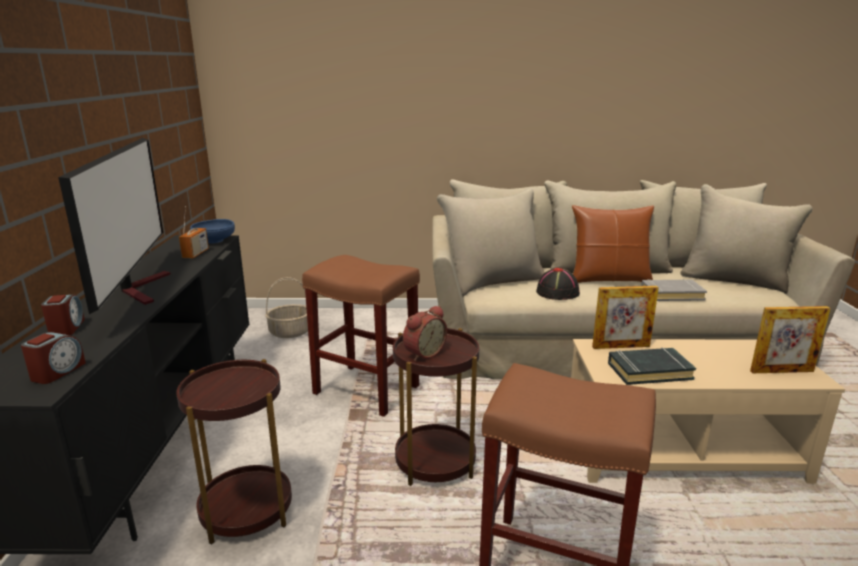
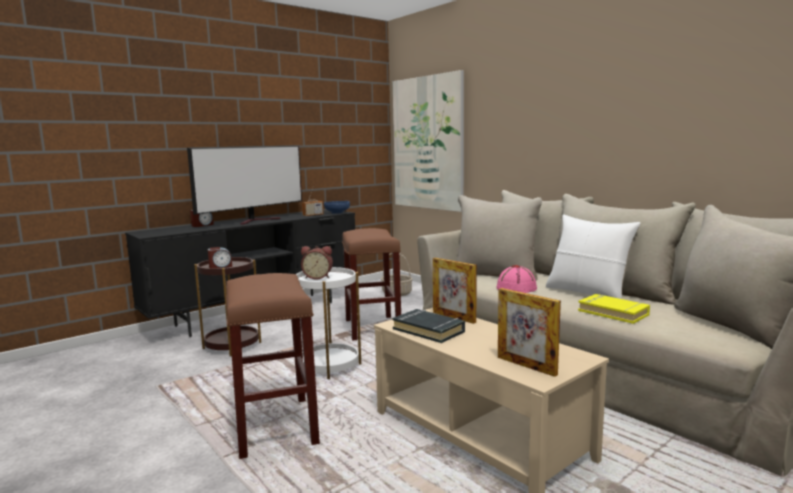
camera: 50 degrees right, 10 degrees down
alarm clock [21,332,86,384] -> alarm clock moved to [208,247,232,268]
brown side table [393,328,479,486] -> white side table [296,267,361,379]
black hat [536,268,580,300] -> pink hat [497,265,537,293]
brown pillow [572,205,654,283] -> white pillow [546,215,640,299]
grey book [641,279,707,301] -> yellow book [578,294,650,324]
none -> picture [393,70,464,212]

